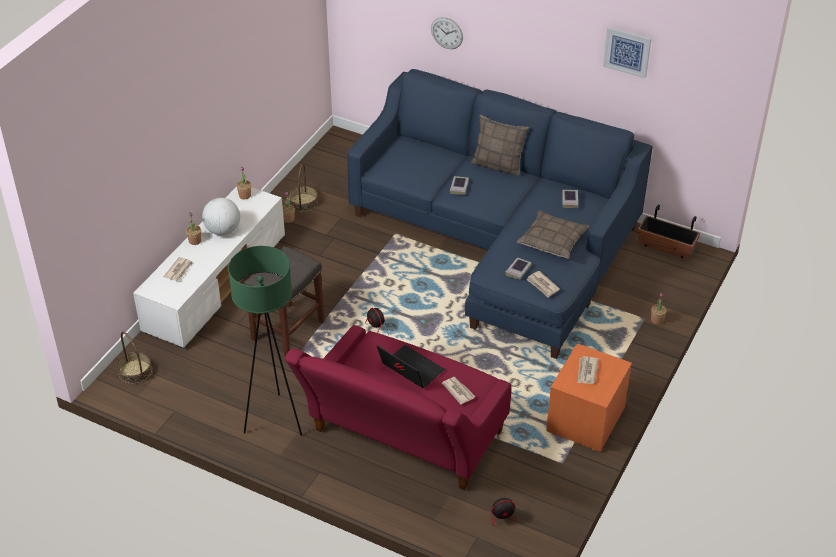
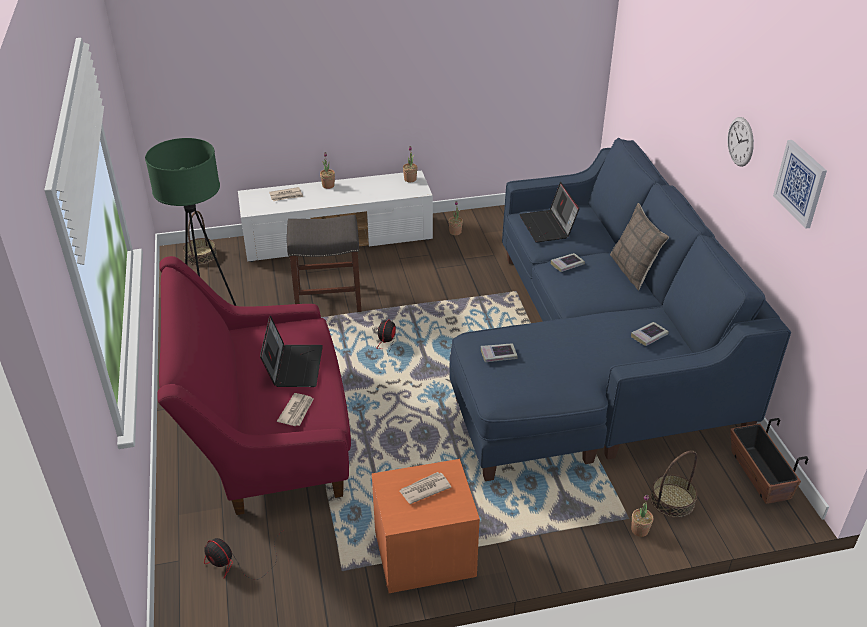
camera: 50 degrees right, 5 degrees down
globe [202,198,240,235] -> none
basket [288,163,318,212] -> basket moved to [650,450,697,518]
wall clock [431,17,463,49] -> wall clock moved to [727,117,754,167]
pillow [517,210,590,259] -> none
newspaper [527,271,560,297] -> none
none -> laptop [519,182,579,242]

